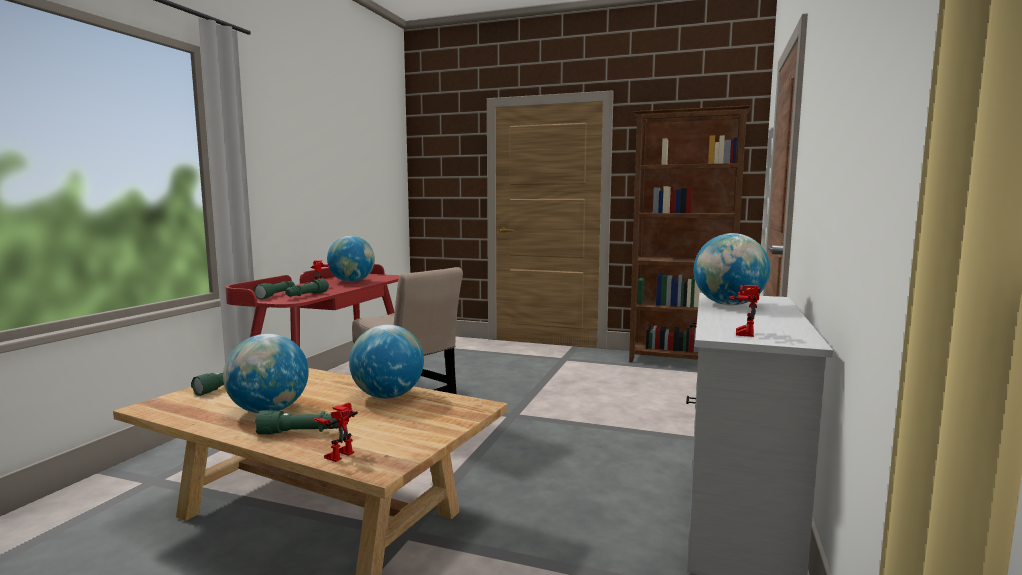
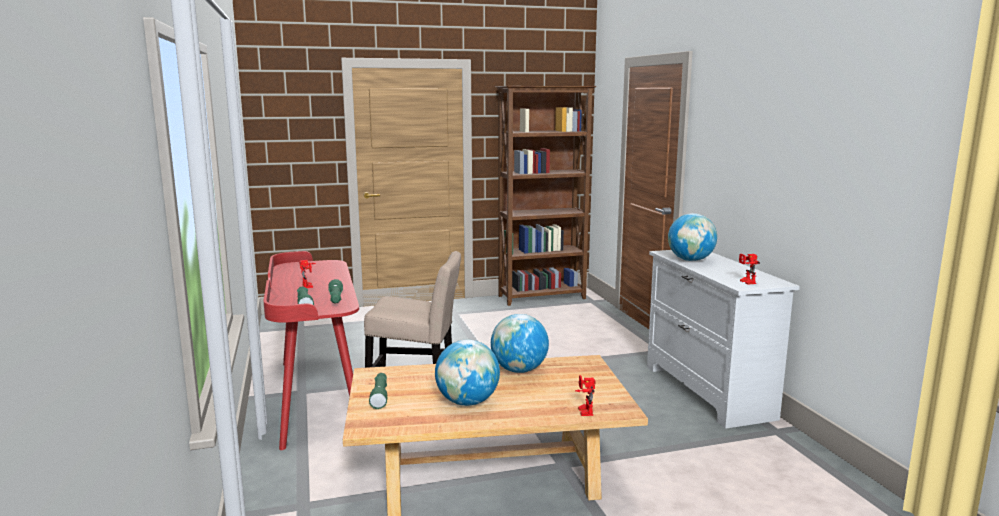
camera: 35 degrees left, 5 degrees up
green flashlight [255,410,340,435] -> none
globe [327,236,375,282] -> none

